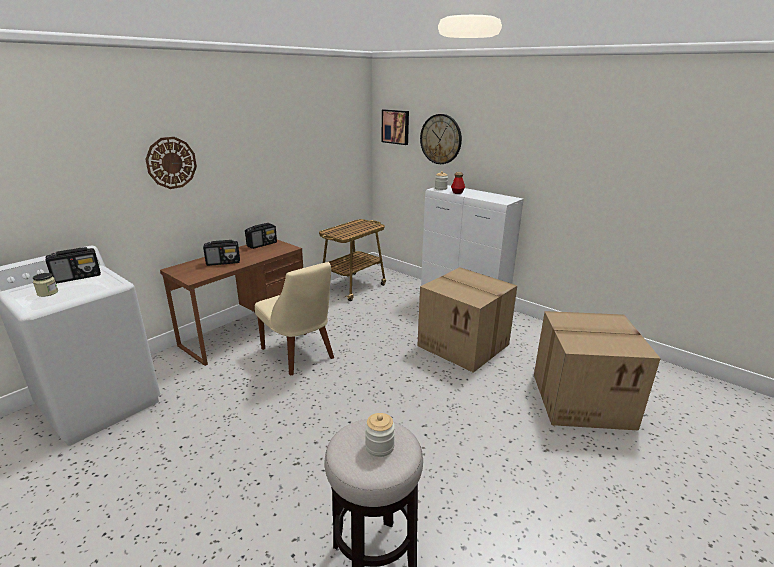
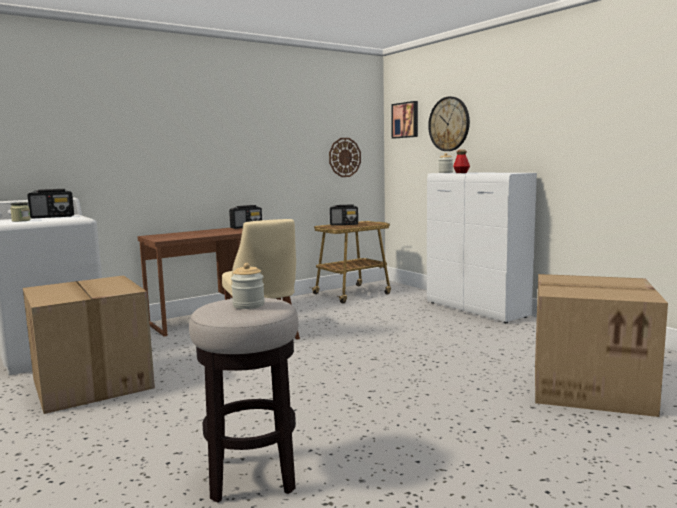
camera: 15 degrees right, 15 degrees down
wall clock [145,137,197,189] -> wall clock moved to [329,138,361,177]
radio [203,240,240,266] -> radio moved to [330,205,358,225]
cardboard box [417,267,517,373] -> cardboard box moved to [23,275,155,414]

